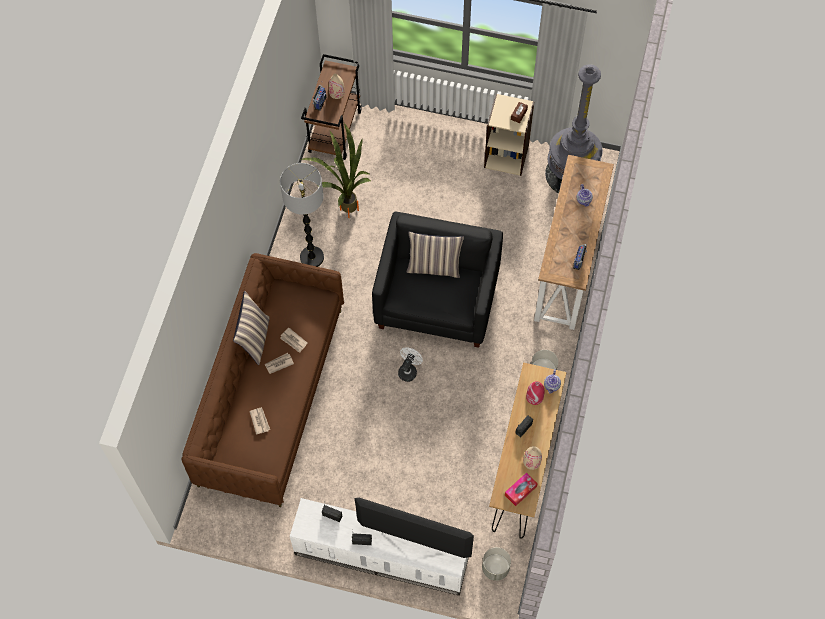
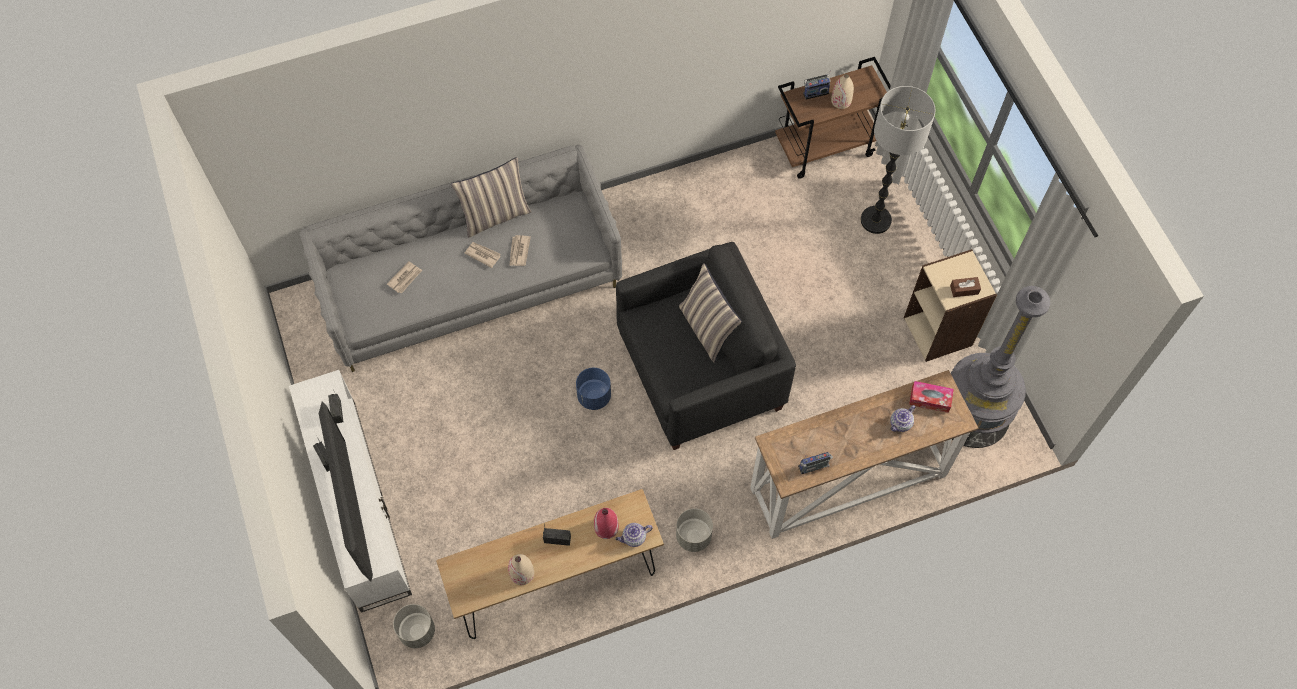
camera: 55 degrees right, 0 degrees up
brown sofa [181,253,344,507] -> grey sofa [299,145,622,372]
floor lamp [280,163,324,267] -> floor lamp moved to [861,86,936,234]
potted plant [301,123,371,218] -> none
white fan [398,347,423,382] -> blue planter [576,368,611,410]
tissue box [505,472,538,506] -> tissue box moved to [909,381,954,413]

